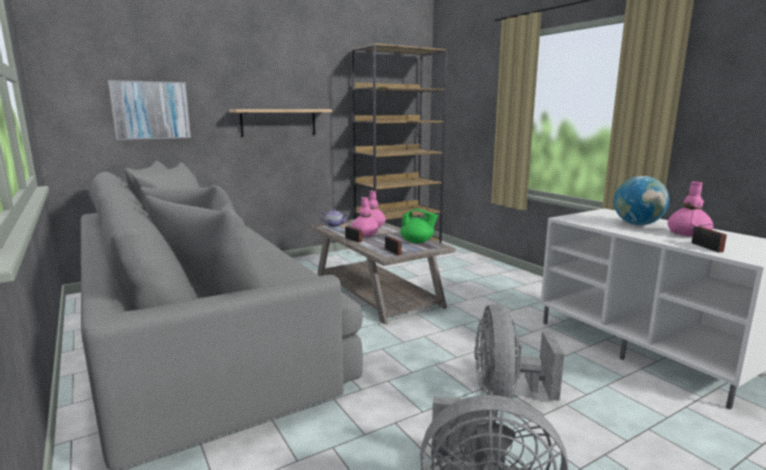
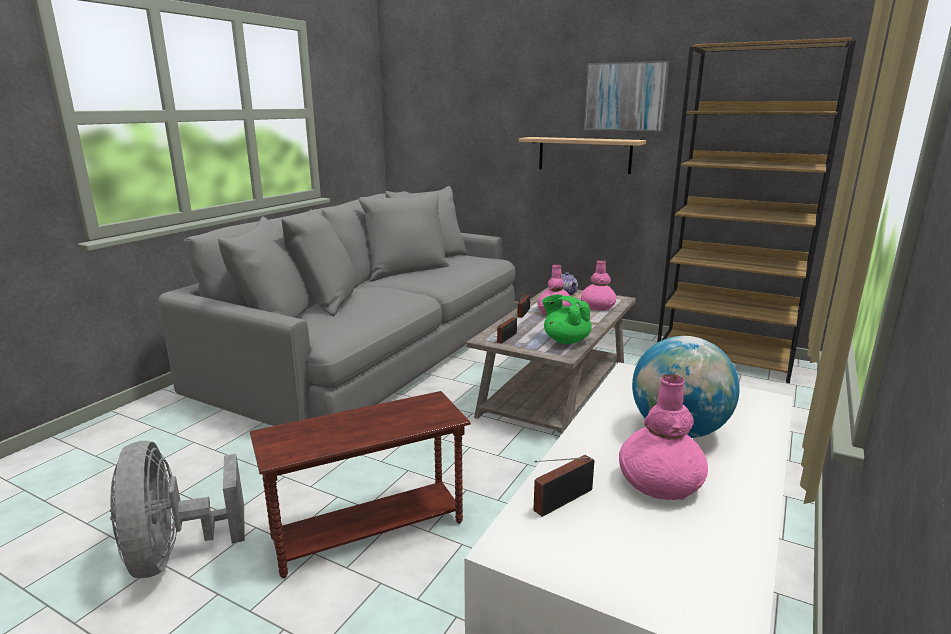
camera: 60 degrees right, 5 degrees up
picture [108,80,191,140] -> picture moved to [584,61,669,131]
green teapot [400,209,438,243] -> green teapot turned 150 degrees clockwise [542,294,592,344]
grey fan [474,304,564,401] -> brown side table [250,391,471,578]

